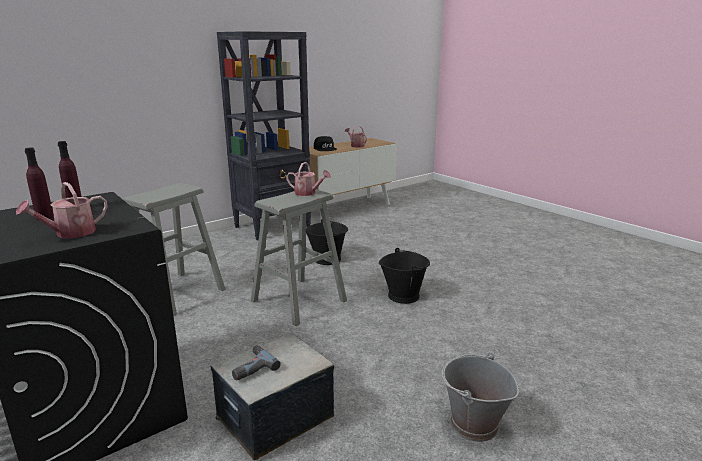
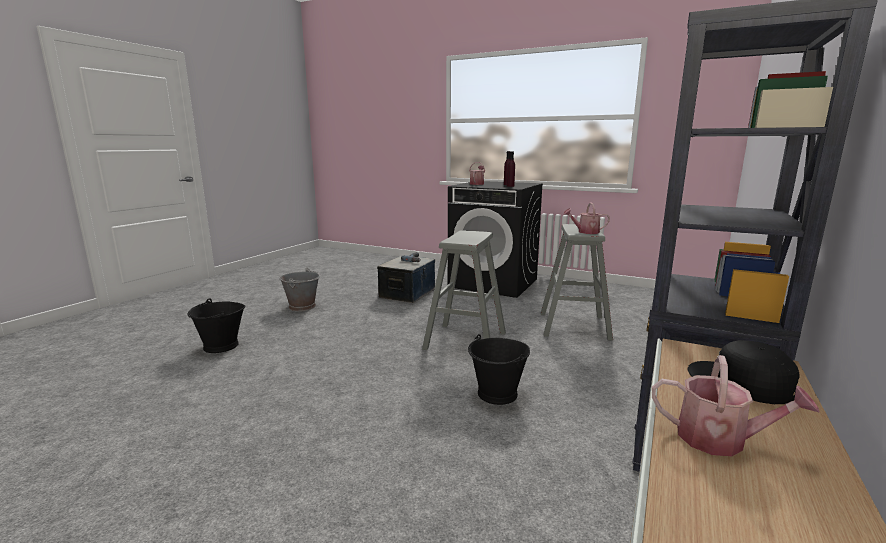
camera: 155 degrees right, 5 degrees down
watering can [286,162,331,196] -> watering can moved to [563,203,610,234]
black bucket [379,248,430,304] -> black bucket moved to [188,298,245,353]

